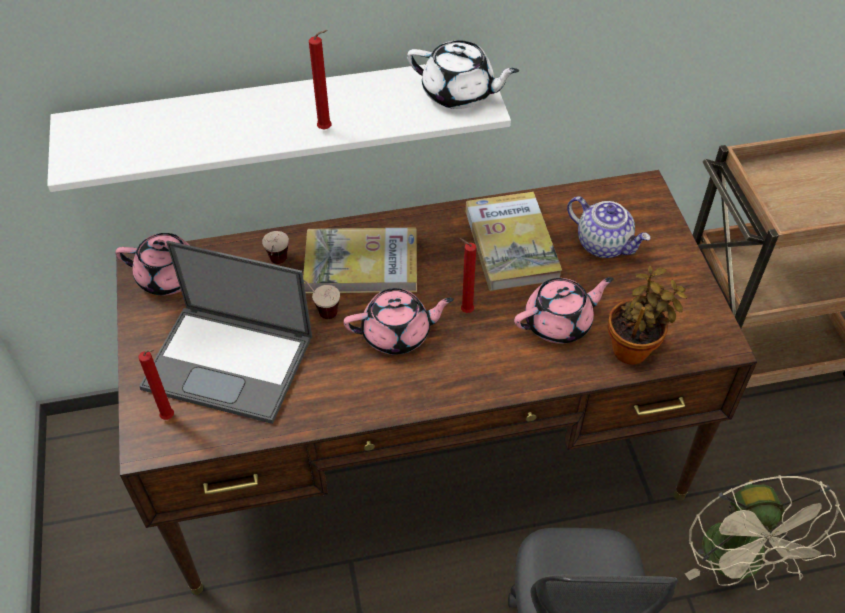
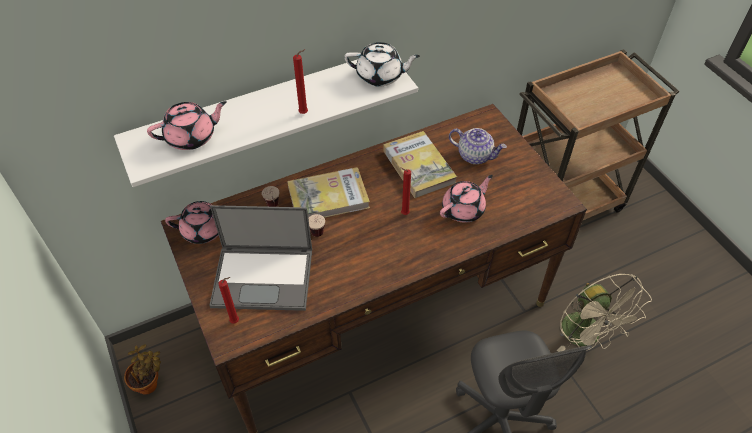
camera: 15 degrees left, 0 degrees up
pink teapot [343,288,454,355] -> pink teapot moved to [147,101,227,150]
potted plant [608,266,687,365] -> potted plant moved to [124,344,161,395]

